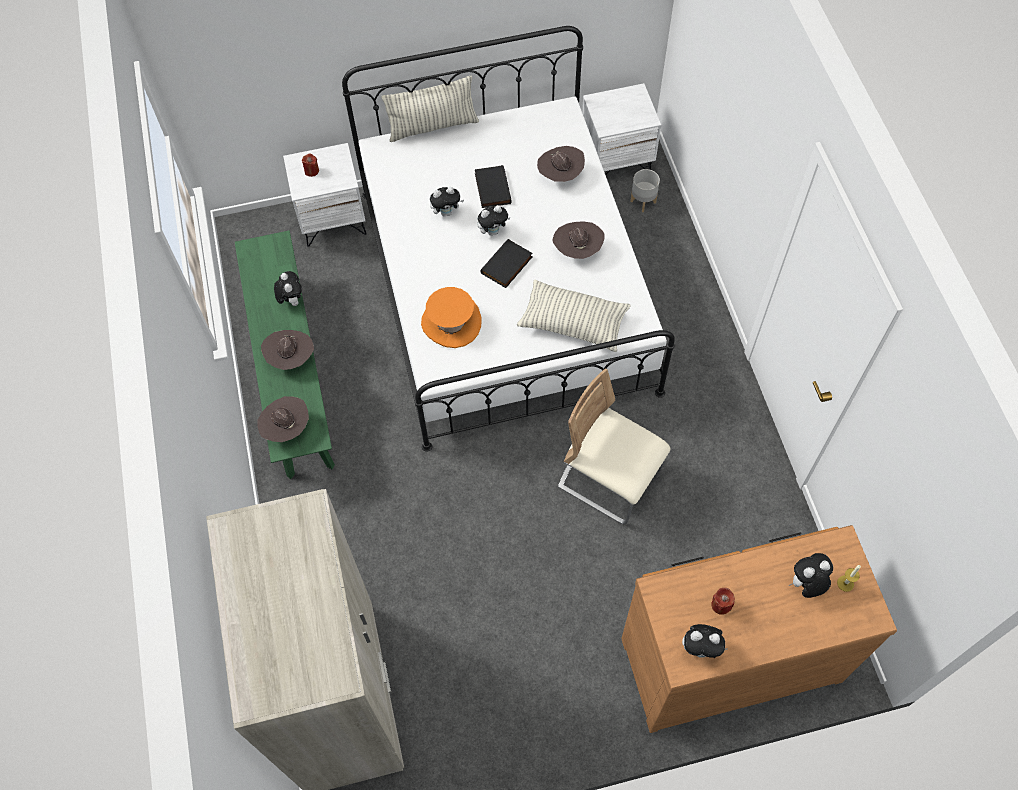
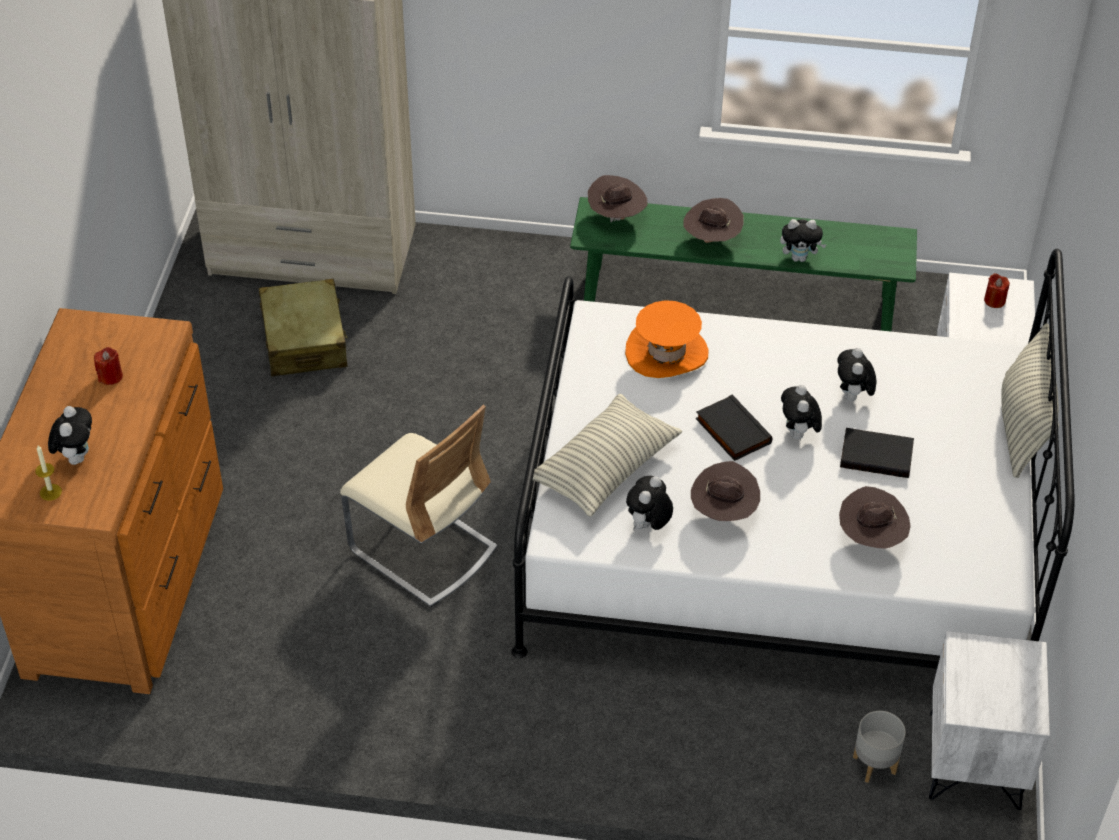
camera: 110 degrees right, 15 degrees down
beige chair [558,368,671,524] -> beige chair turned 75 degrees clockwise [340,405,497,607]
plush toy [682,624,727,658] -> plush toy moved to [626,476,673,530]
none -> beige suitcase [259,279,348,376]

